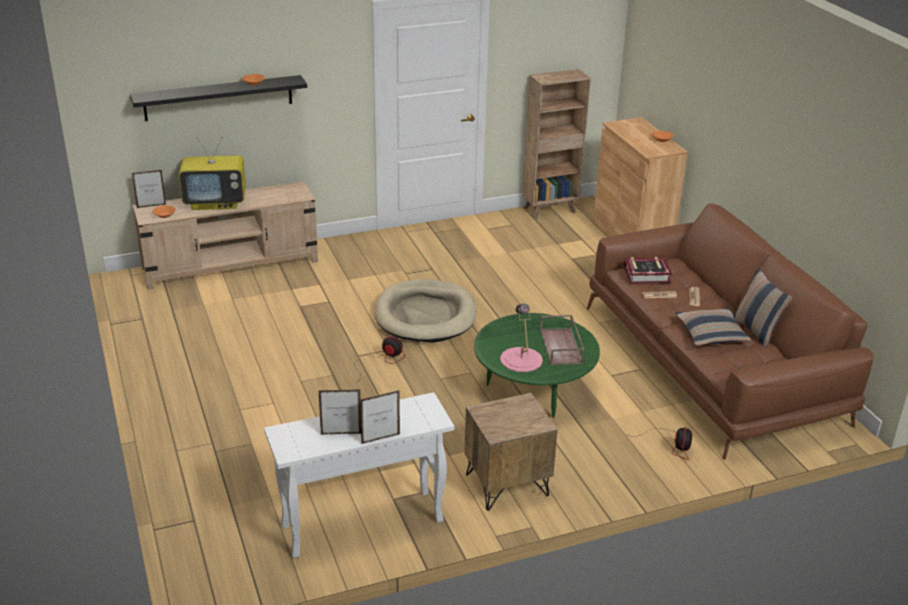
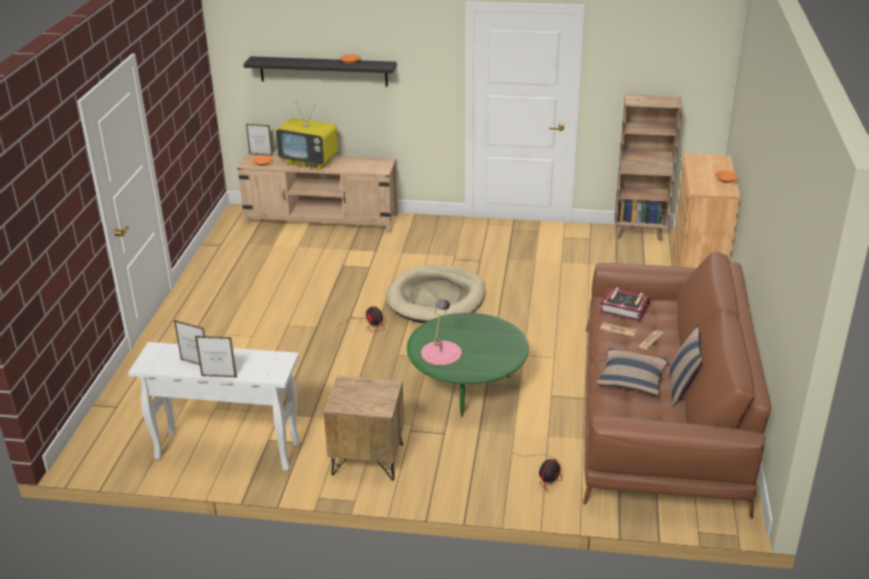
camera: 30 degrees right, 0 degrees up
brown tray [540,315,584,365] -> none

